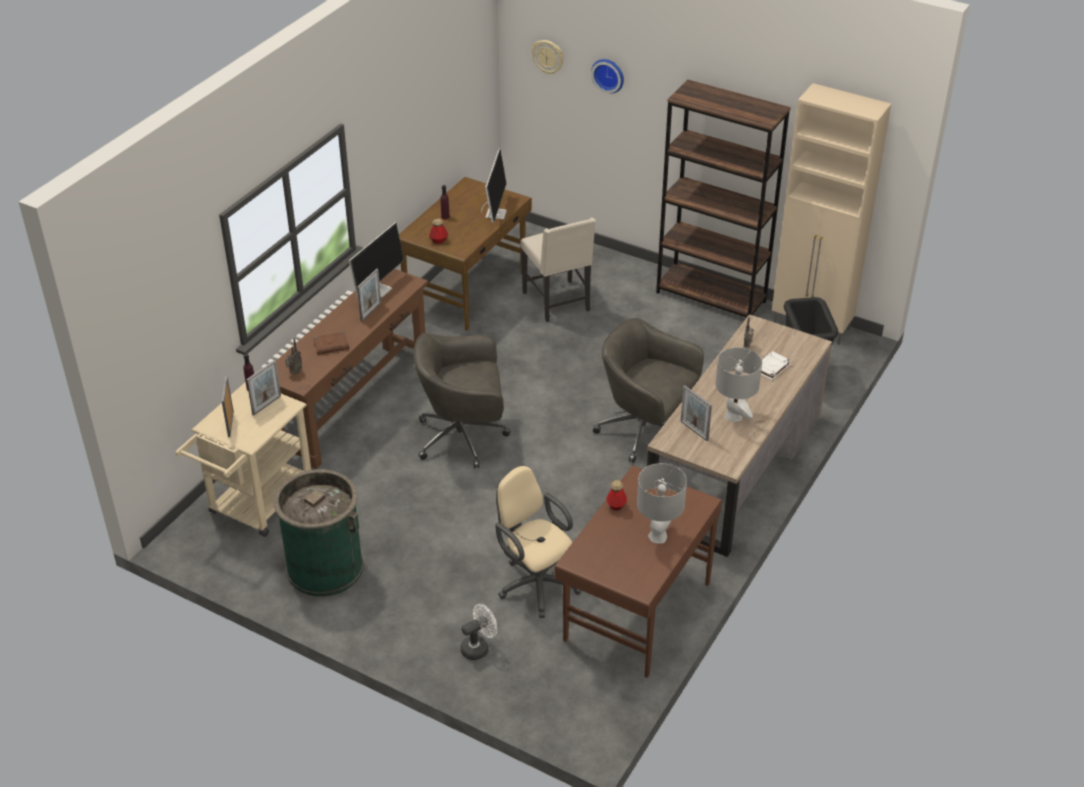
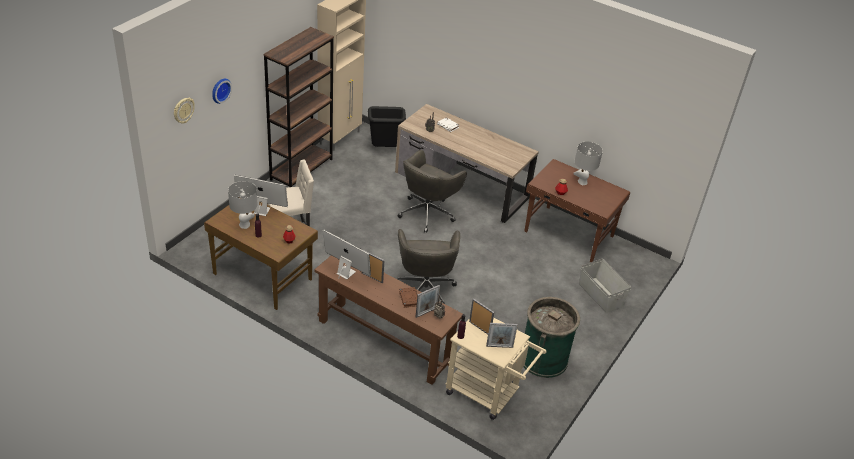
camera: 90 degrees left, 0 degrees up
white fan [460,604,497,660] -> grey storage box [579,258,631,313]
beige office chair [495,465,582,618] -> none
picture frame [681,385,712,441] -> picture frame moved to [416,285,440,318]
grey table lamp [715,347,762,422] -> grey table lamp moved to [228,181,258,229]

